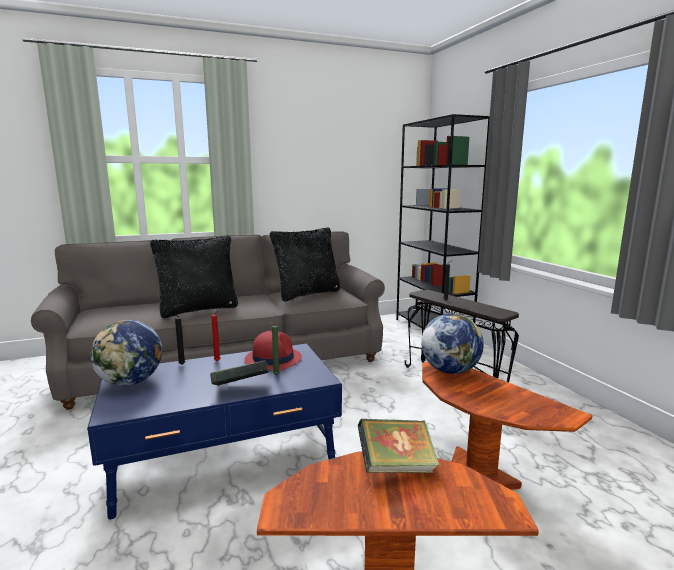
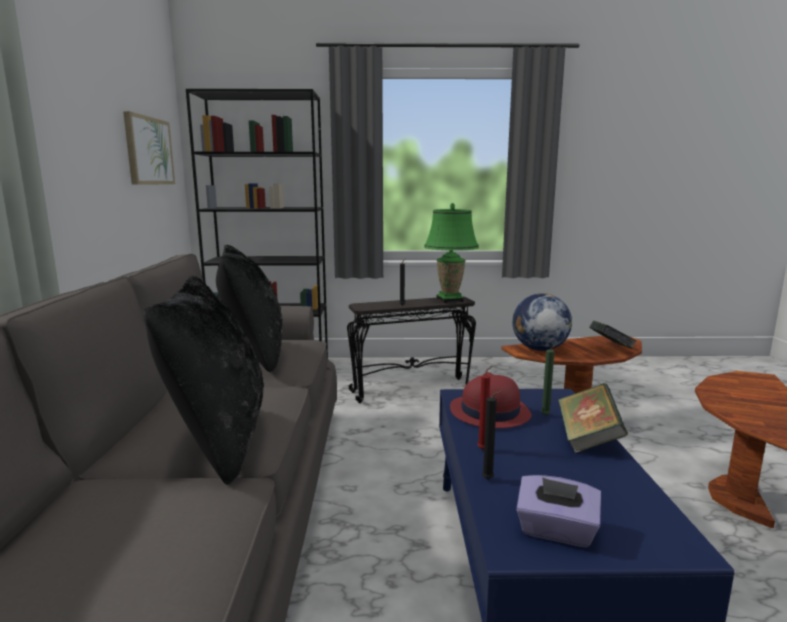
camera: 70 degrees left, 0 degrees up
globe [90,320,162,386] -> purple tissue box [516,475,601,547]
book [358,419,440,473] -> book moved to [590,321,637,349]
none -> picture [123,111,175,185]
none -> green table lamp [424,203,479,303]

